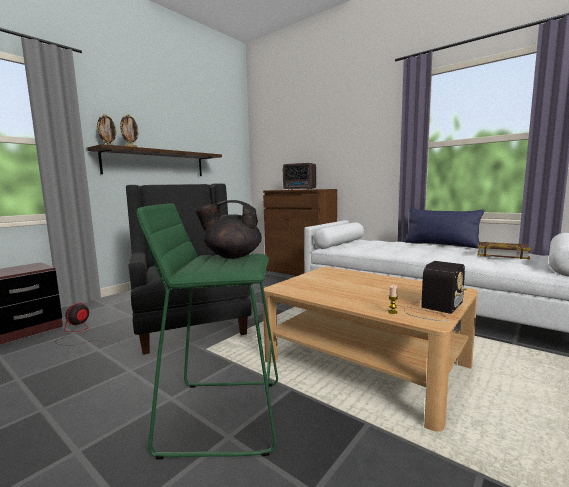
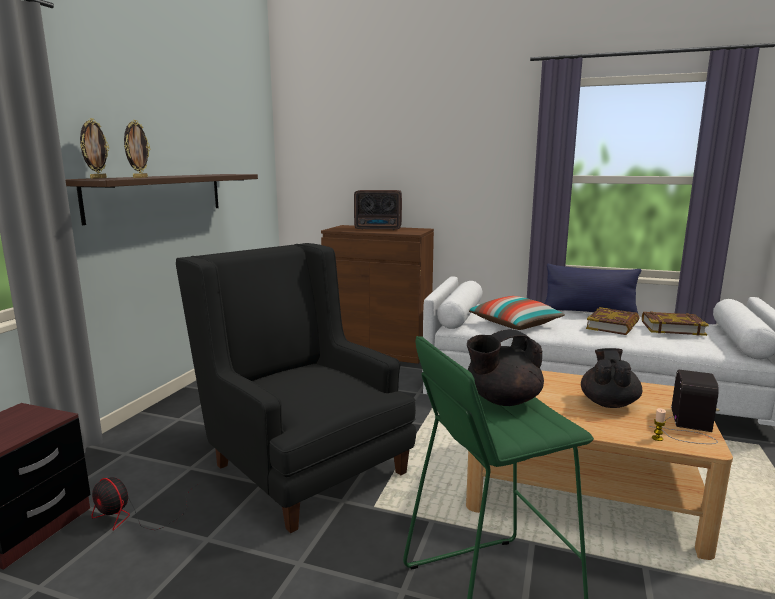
camera: 20 degrees left, 5 degrees up
fan [55,303,104,346] -> fan turned 60 degrees counterclockwise [91,477,200,531]
none -> pillow [469,296,565,330]
none -> black teapot [581,348,642,408]
none -> book [586,307,639,335]

